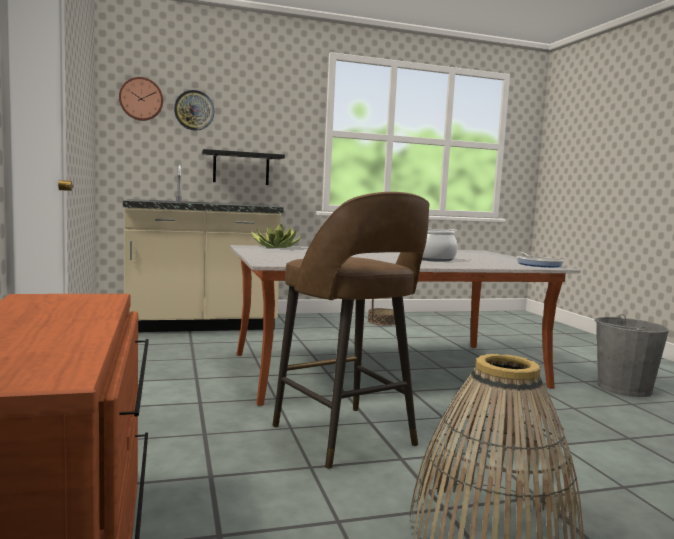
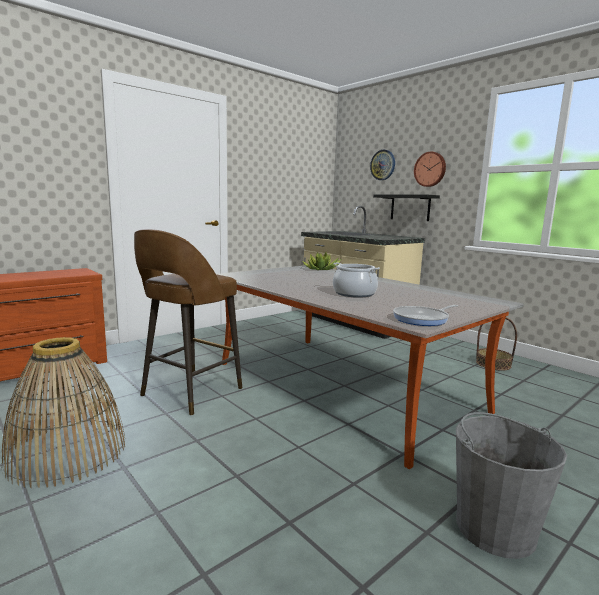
camera: 65 degrees right, 5 degrees up
wall clock [119,77,163,121] -> wall clock moved to [414,152,446,187]

